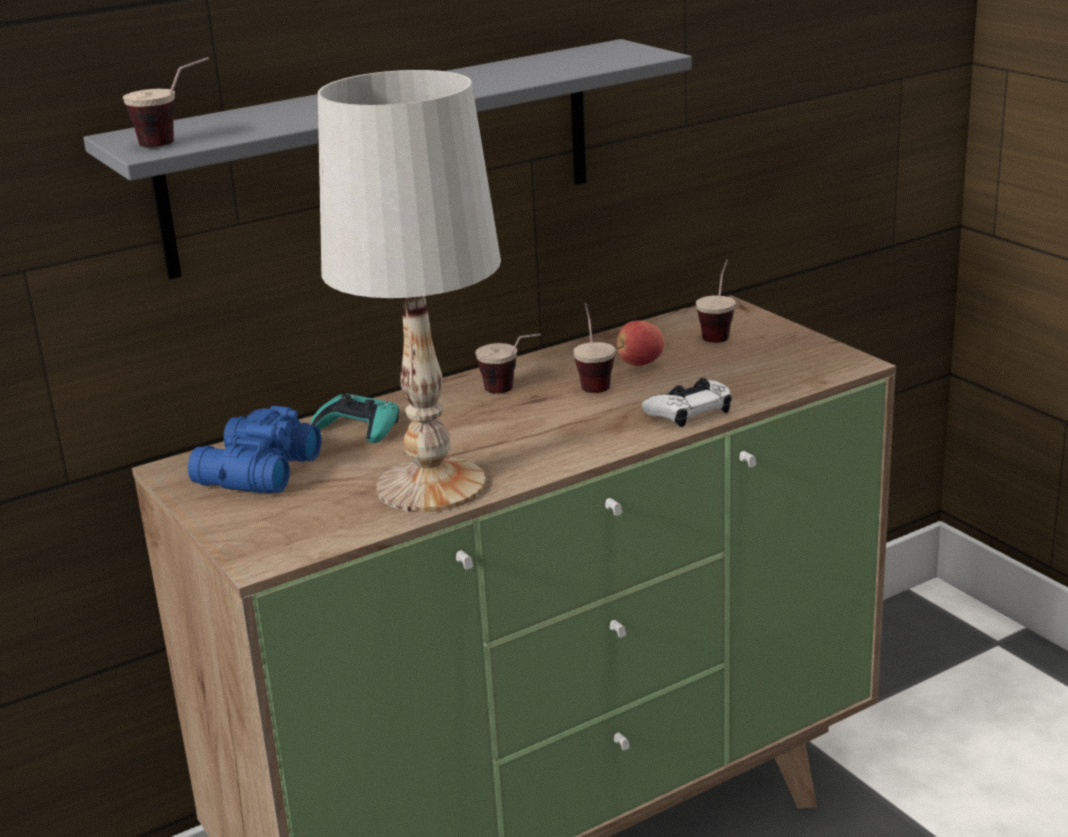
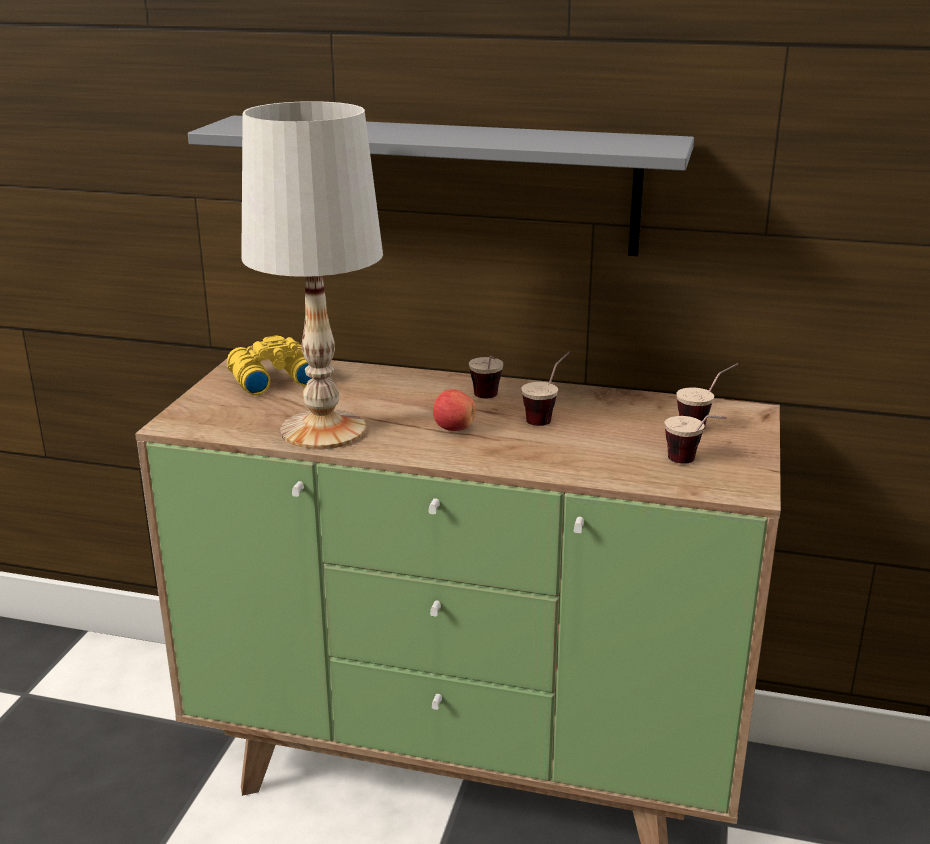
camera: 45 degrees right, 0 degrees up
cup [123,57,209,147] -> cup moved to [665,415,727,464]
blue binoculars [188,406,321,493] -> yellow binoculars [227,336,312,395]
turquoise game controller [311,394,399,443] -> none
apple [617,321,664,366] -> apple moved to [433,389,476,431]
white game controller [642,378,732,427] -> none

